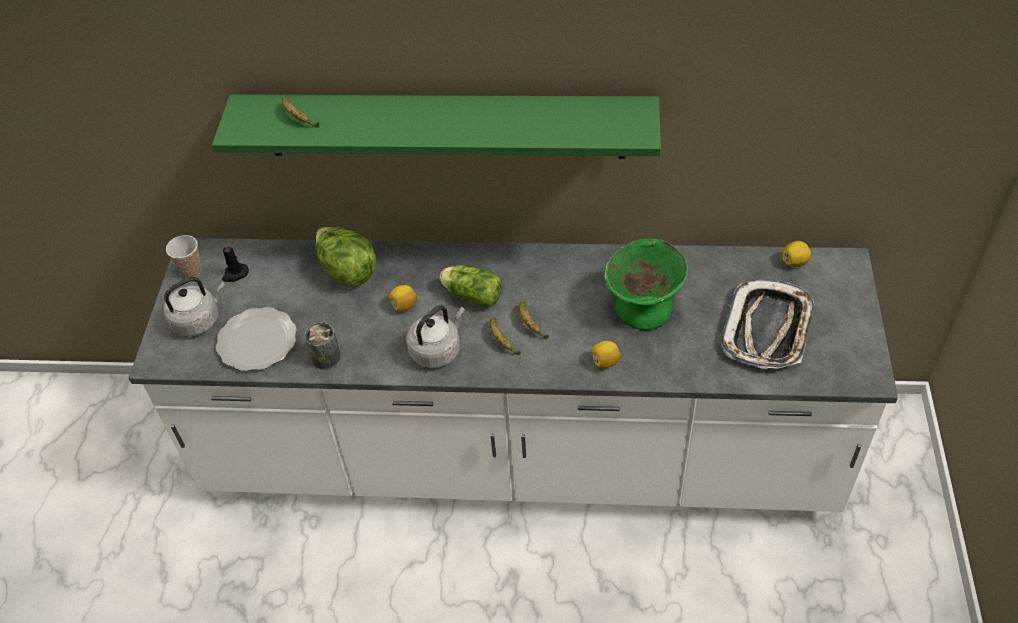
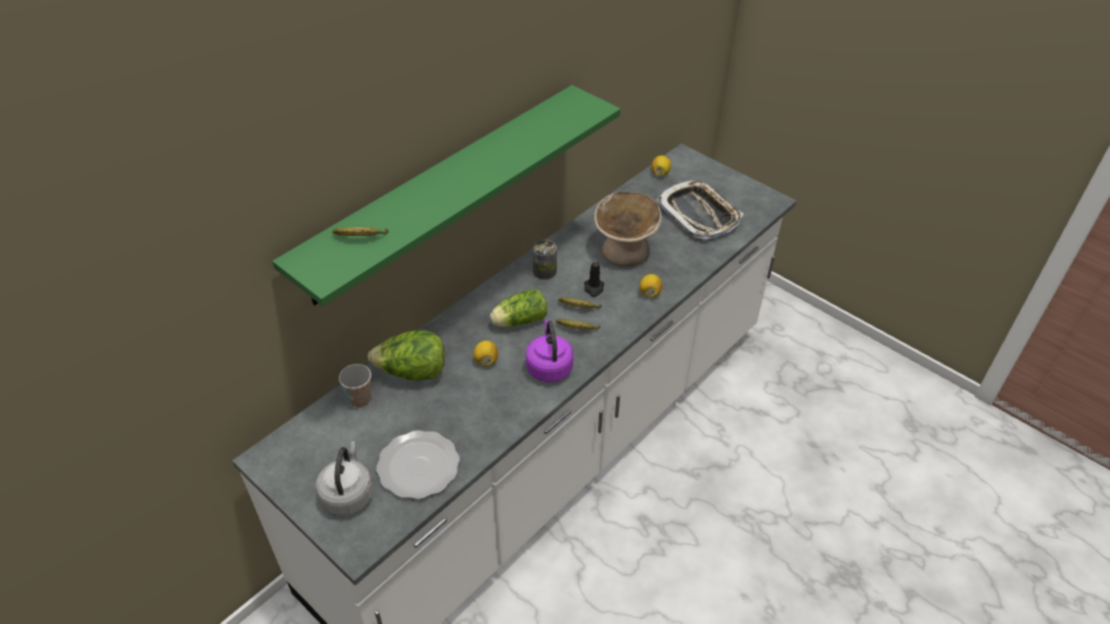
camera: 55 degrees left, 5 degrees down
cup [166,235,202,278] -> cup moved to [339,364,371,407]
black candle [222,243,249,282] -> black candle moved to [584,258,604,297]
can [304,322,341,370] -> can moved to [533,240,557,280]
grey kettle [407,305,465,368] -> purple kettle [526,320,573,382]
green bowl [605,239,689,330] -> beige bowl [594,192,662,266]

